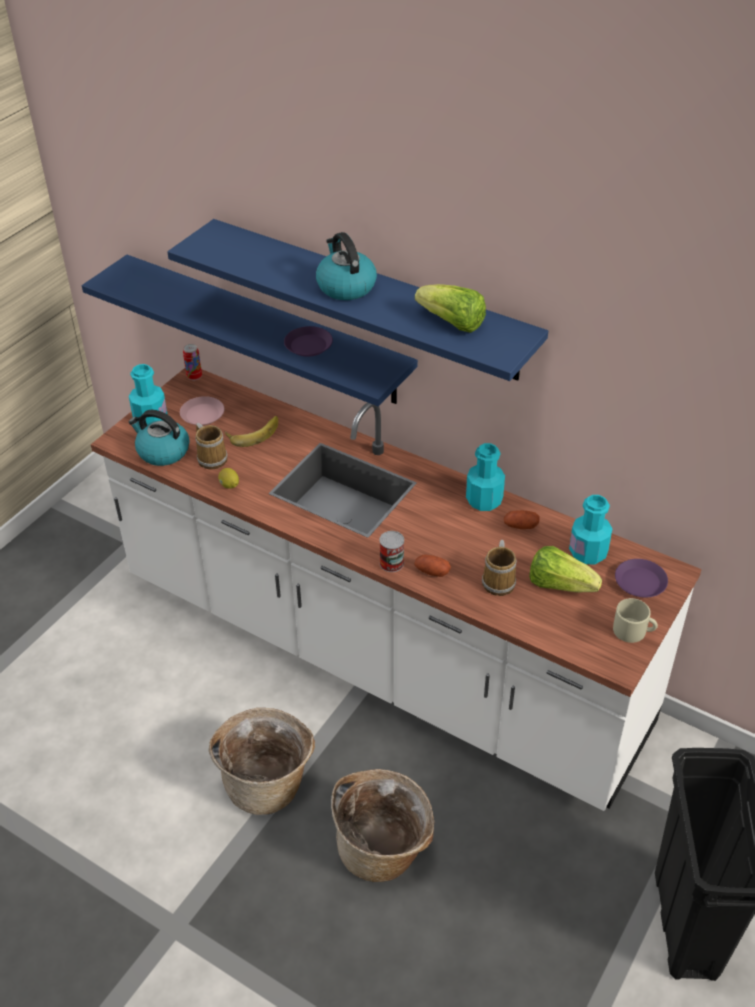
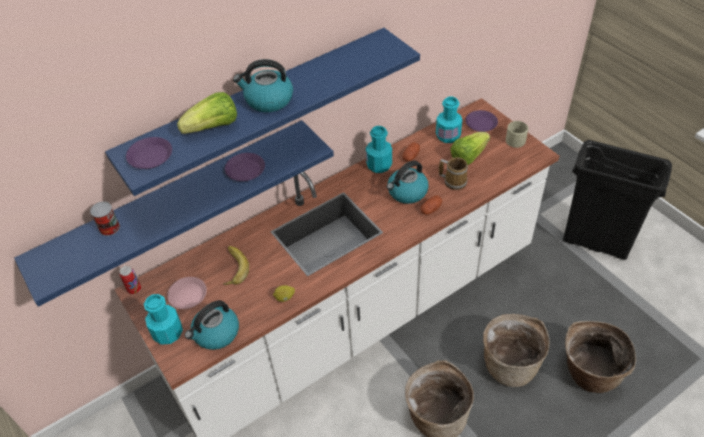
camera: 65 degrees left, 5 degrees up
mug [195,423,228,470] -> none
can [379,531,404,572] -> can moved to [90,201,120,236]
lettuce [415,284,486,333] -> lettuce moved to [177,92,237,134]
none -> purple plate [126,137,172,169]
none -> kettle [387,161,429,204]
none -> basket [565,321,636,393]

